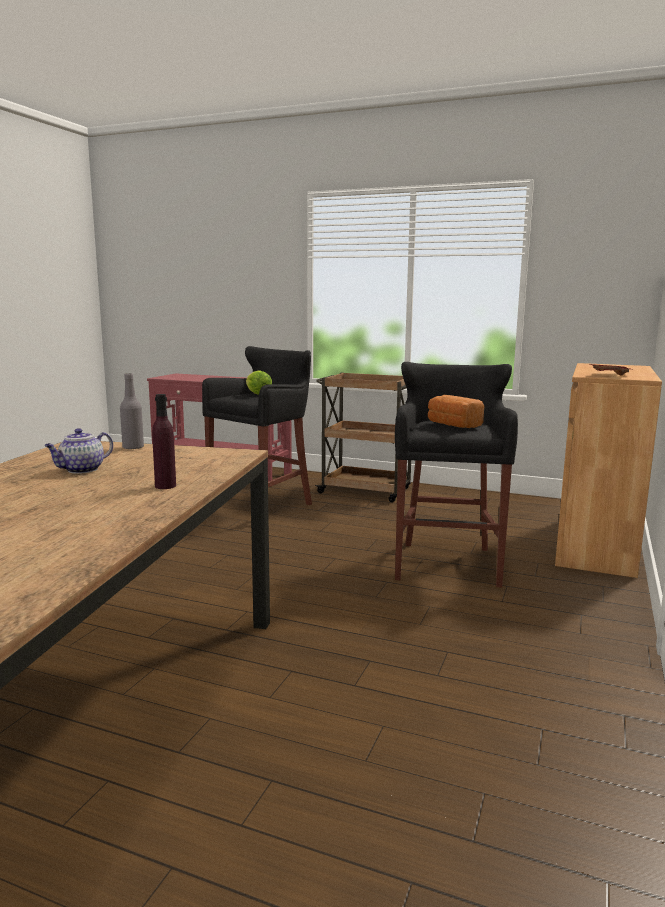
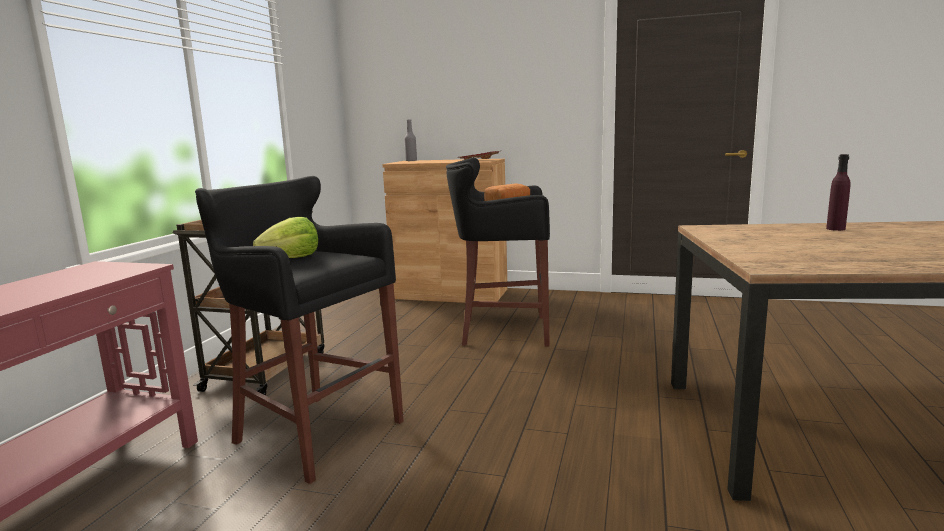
camera: 95 degrees left, 0 degrees up
teapot [44,428,113,474] -> none
grey bottle [120,373,144,449] -> grey bottle moved to [404,119,417,161]

